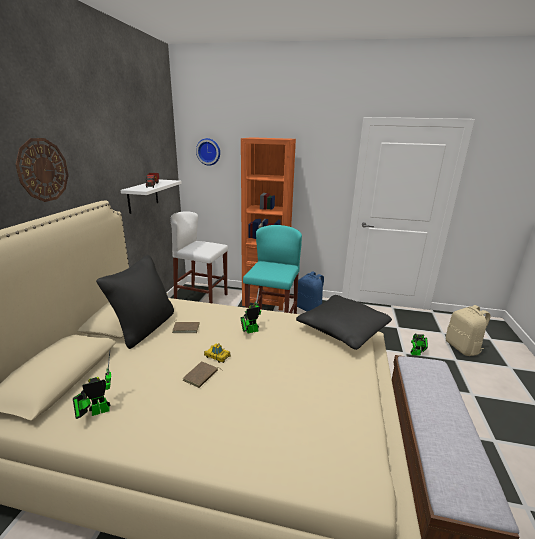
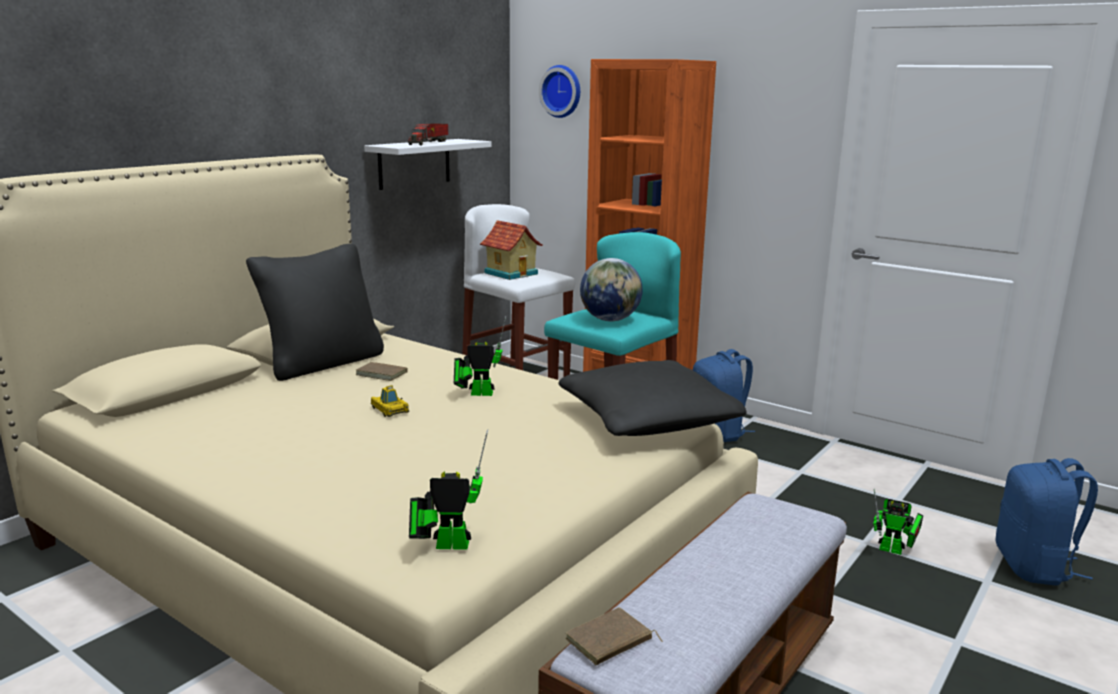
camera: 25 degrees right, 5 degrees down
wall clock [15,138,69,202] -> none
toy robot [73,351,111,419] -> toy robot moved to [409,429,488,550]
brown book [183,361,223,388] -> brown book moved to [566,607,663,665]
beige backpack [446,305,491,356] -> blue backpack [995,458,1098,586]
none -> toy house [480,220,543,280]
none -> globe [580,258,643,321]

